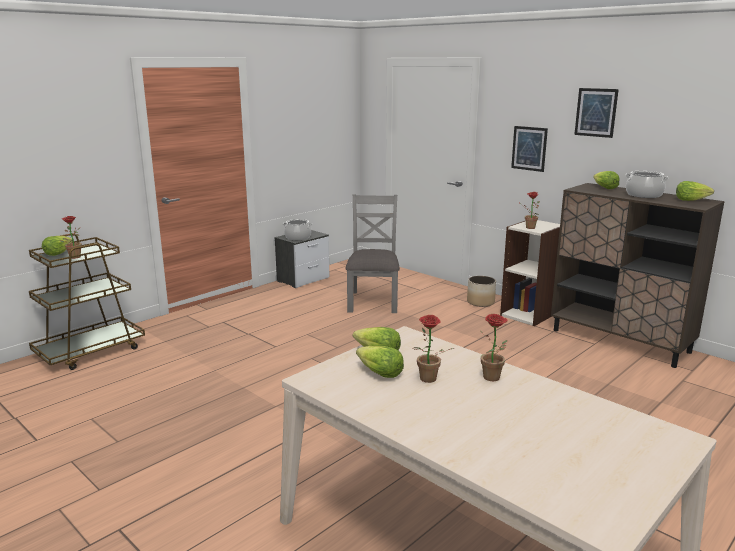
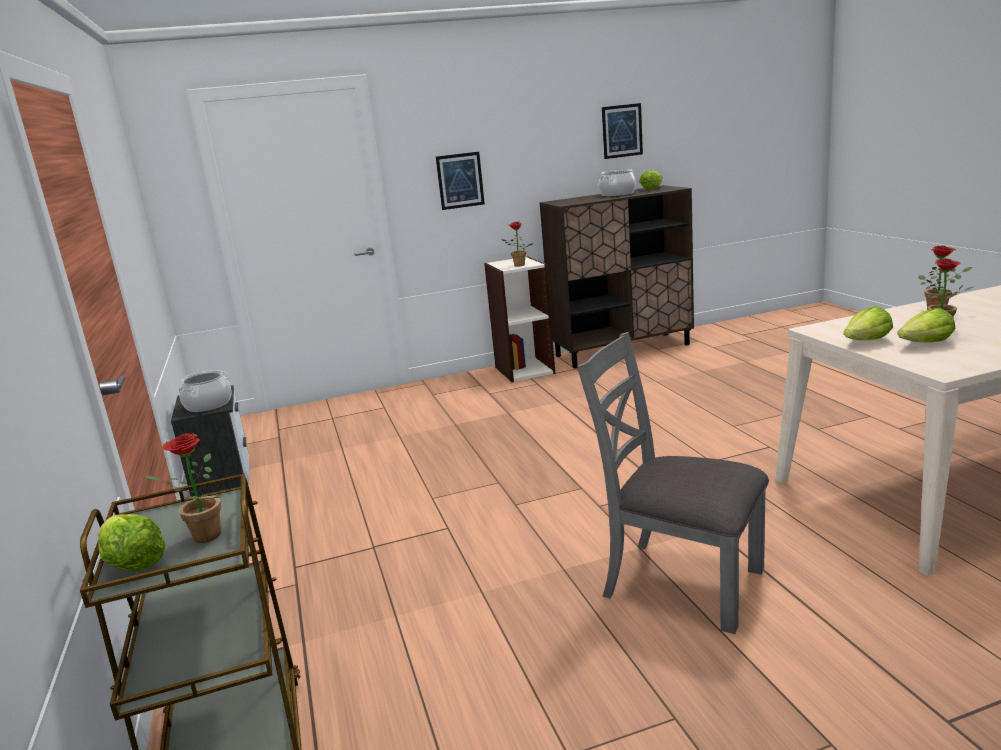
camera: 60 degrees left, 0 degrees up
grey chair [345,194,400,313] -> grey chair moved to [577,332,769,634]
planter [467,276,496,307] -> none
picture [574,88,619,138] -> picture moved to [602,103,643,159]
lettuce [593,171,620,189] -> none

